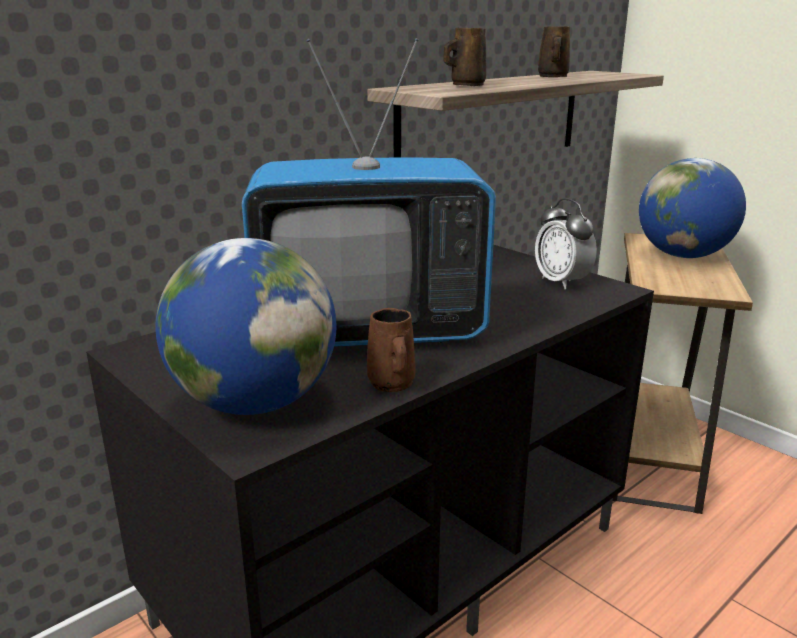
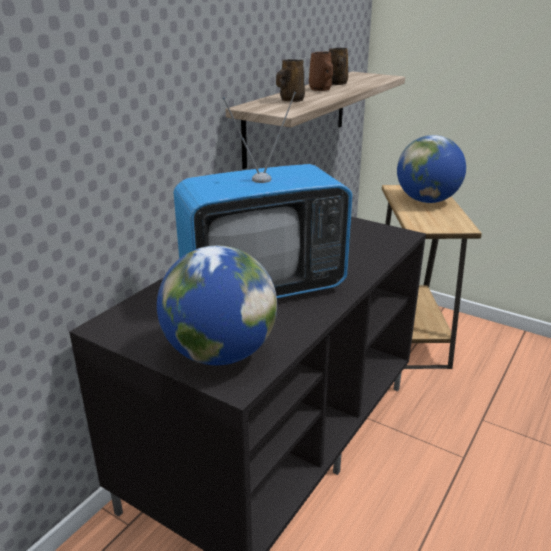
camera: 15 degrees left, 5 degrees up
brown mug [367,308,416,392] -> brown mug moved to [309,52,333,91]
alarm clock [535,198,597,289] -> none

